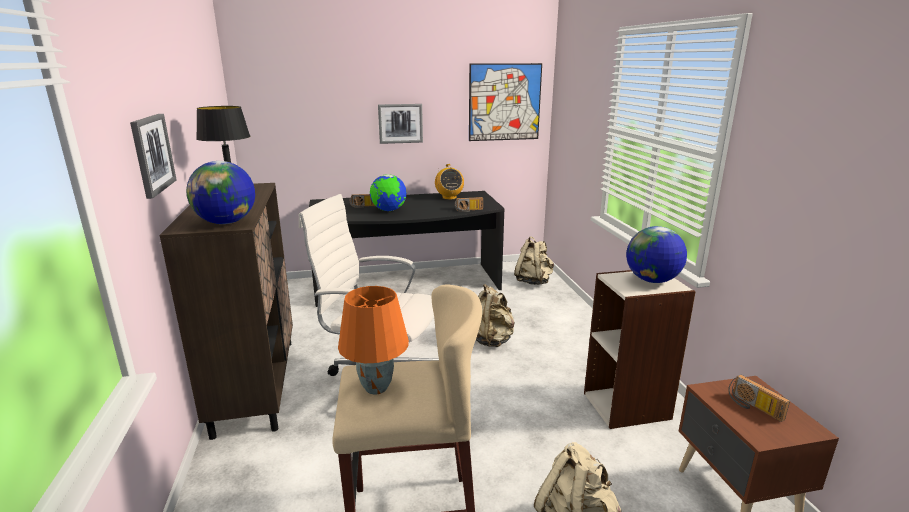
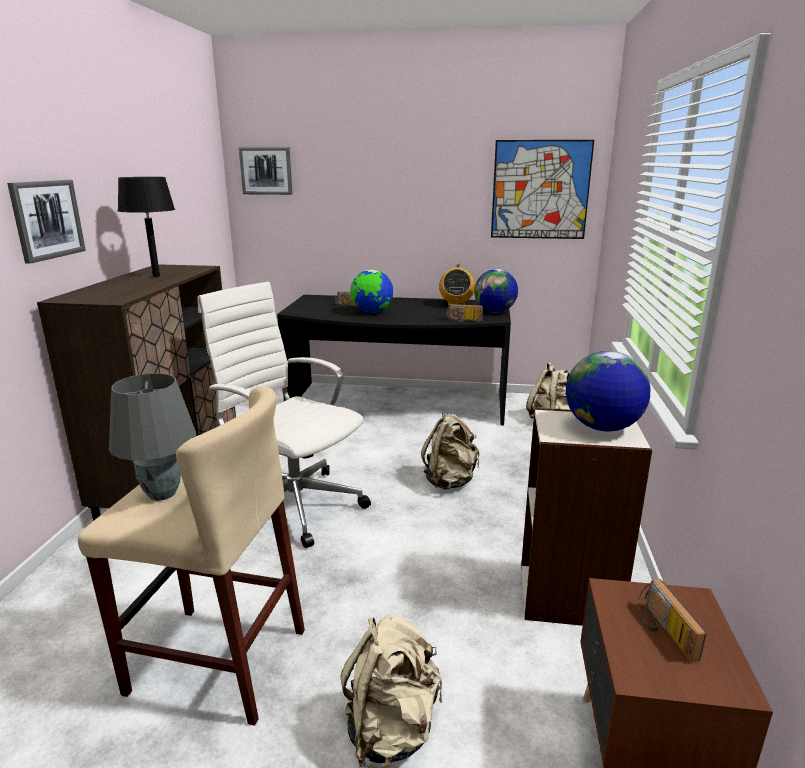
camera: 20 degrees right, 0 degrees up
globe [186,161,255,224] -> globe moved to [474,269,518,313]
orange table lamp [338,286,409,395] -> grey table lamp [109,373,196,501]
picture [378,104,423,144] -> picture moved to [239,147,292,195]

